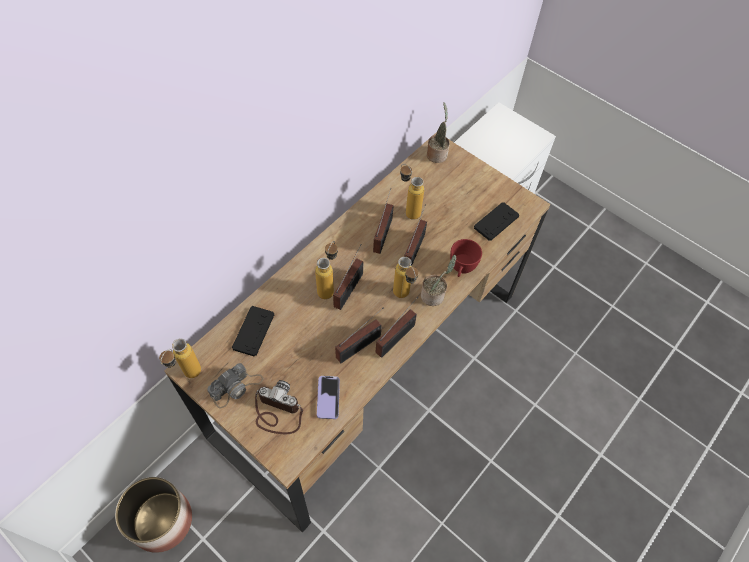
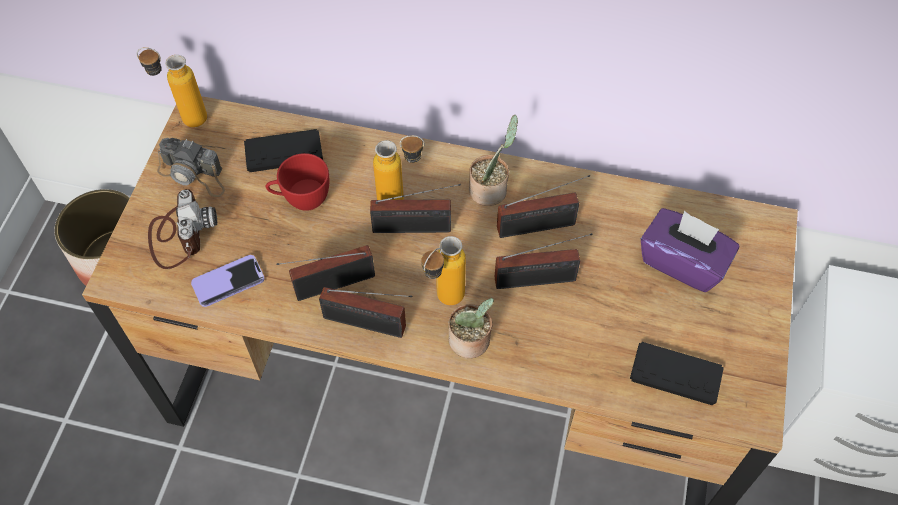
camera: 65 degrees right, 0 degrees up
radio [335,307,384,363] -> radio turned 135 degrees clockwise [276,245,375,301]
bottle [400,164,424,220] -> none
potted plant [427,102,450,163] -> potted plant moved to [469,115,518,206]
red cup [450,239,482,277] -> red cup moved to [266,153,329,211]
none -> purple tissue box [641,208,739,292]

